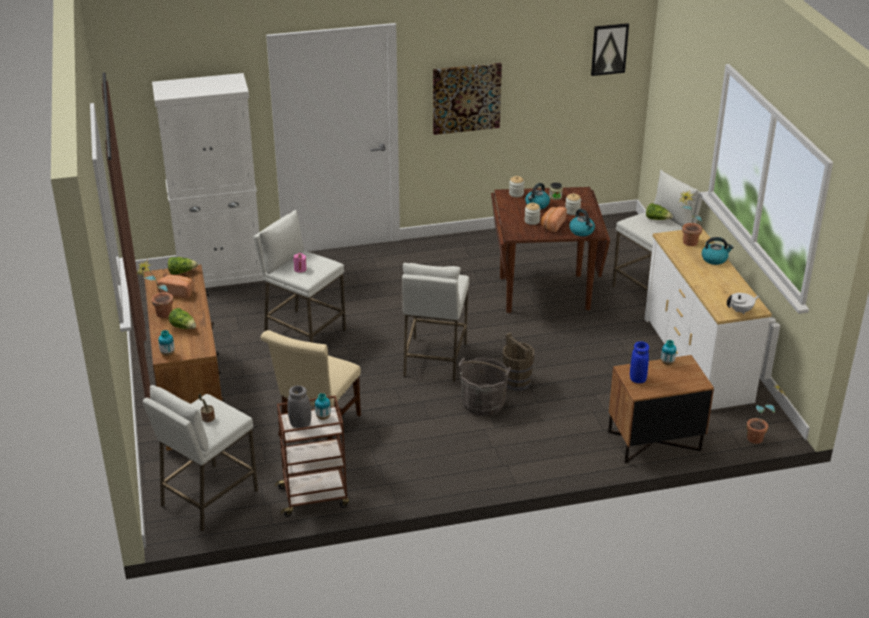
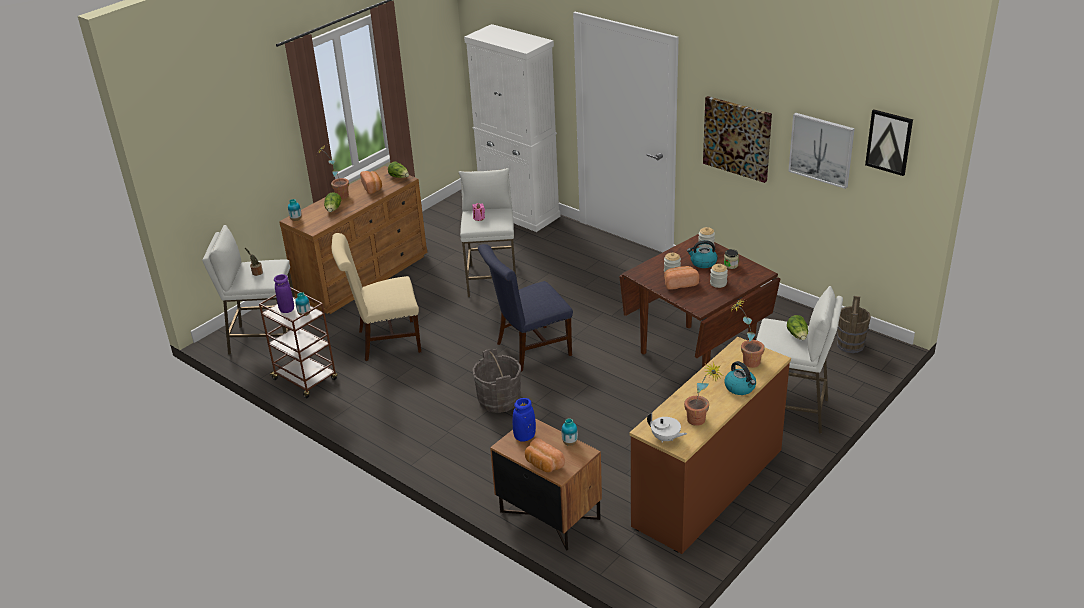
camera: 55 degrees right, 0 degrees up
grey vase [287,386,311,428] -> purple vase [274,274,294,313]
white stool [402,263,469,382] -> blue chair [478,244,573,372]
brown bucket [503,333,535,391] -> brown bucket moved to [837,296,871,353]
kettle [569,209,595,236] -> none
white dresser [644,228,772,410] -> brown dresser [629,337,791,554]
potted plant [746,383,785,444] -> potted plant moved to [684,363,723,426]
none -> bread [525,438,565,472]
none -> picture [788,113,855,189]

